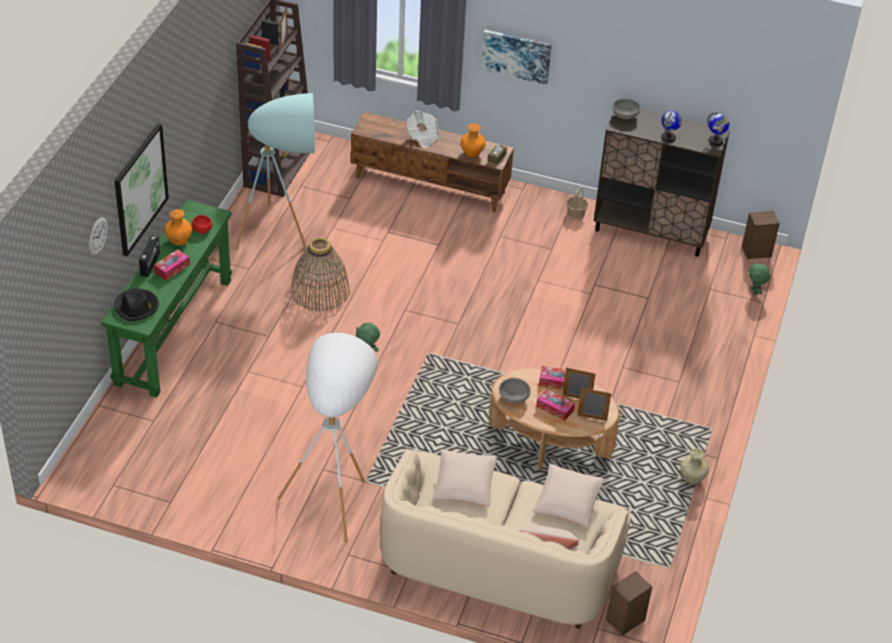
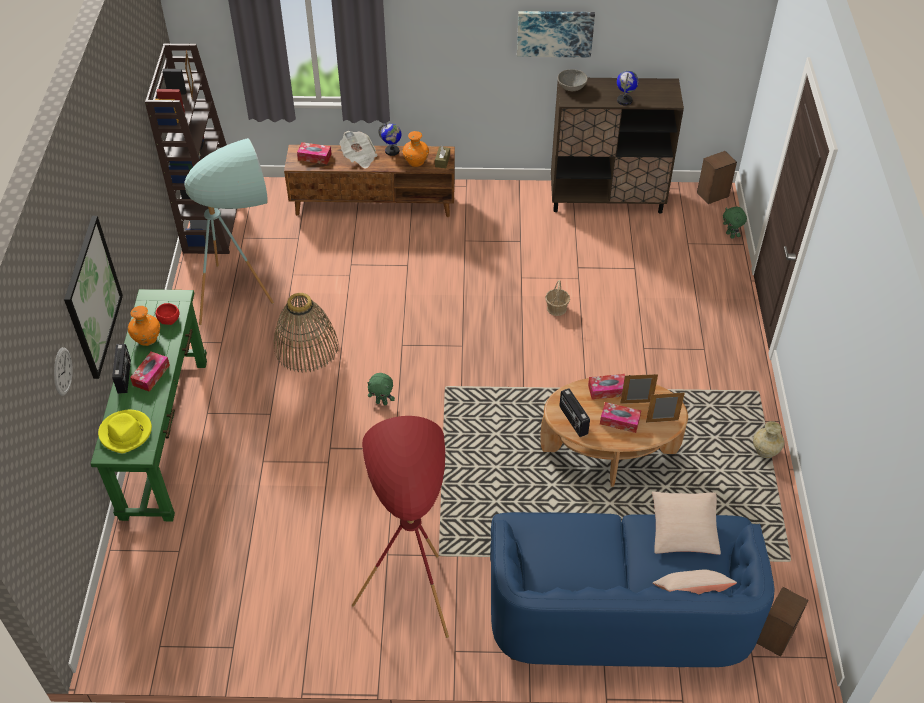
camera: 15 degrees left, 5 degrees up
black hat [114,289,159,321] -> yellow hat [98,410,152,454]
white floor lamp [278,333,378,543] -> red floor lamp [352,416,449,638]
beige sofa [380,448,631,629] -> blue sofa [490,512,774,667]
beige pillow [433,449,497,507] -> none
picture [481,30,551,85] -> picture moved to [517,11,595,58]
grey bowl [499,378,531,404] -> radio [560,388,590,437]
basket [566,187,588,220] -> basket moved to [545,280,570,316]
globe [707,112,729,146] -> globe moved to [378,123,401,156]
none -> tissue box [297,142,332,164]

